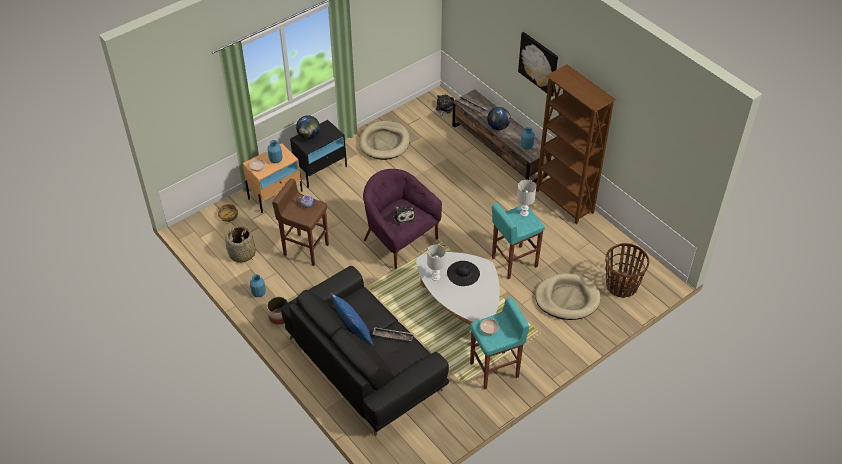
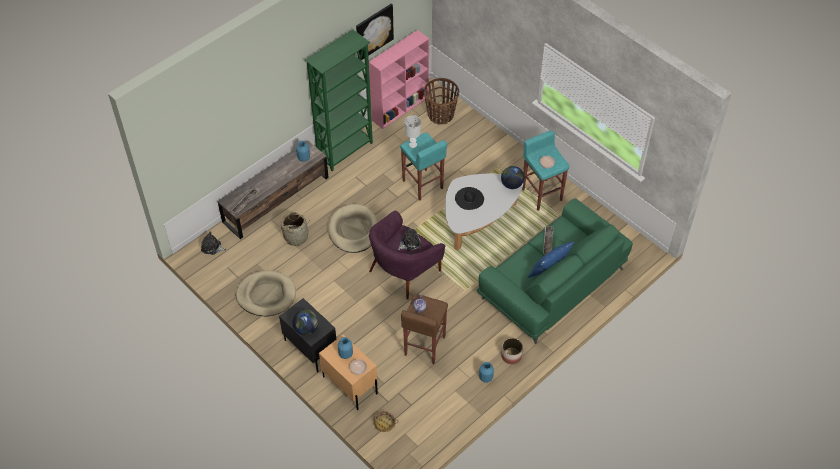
camera: 95 degrees left, 5 degrees up
basket [225,226,256,263] -> basket moved to [281,212,310,246]
black sofa [281,266,449,436] -> green sofa [477,198,633,344]
white table lamp [427,244,446,281] -> none
globe [487,107,511,130] -> globe moved to [501,166,524,189]
picture [518,32,558,97] -> picture moved to [356,4,394,60]
beige dog bed [535,273,601,320] -> beige dog bed moved to [328,204,378,253]
brown bookcase [536,64,616,224] -> green bookcase [305,30,373,171]
none -> pink bookcase [369,30,429,129]

